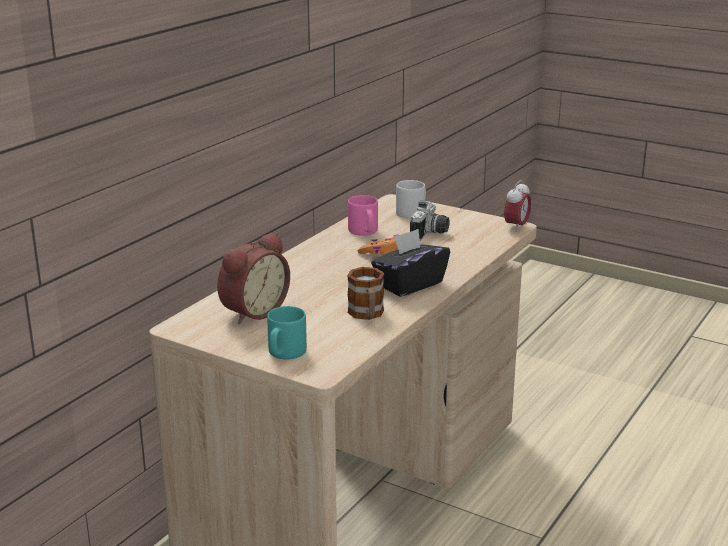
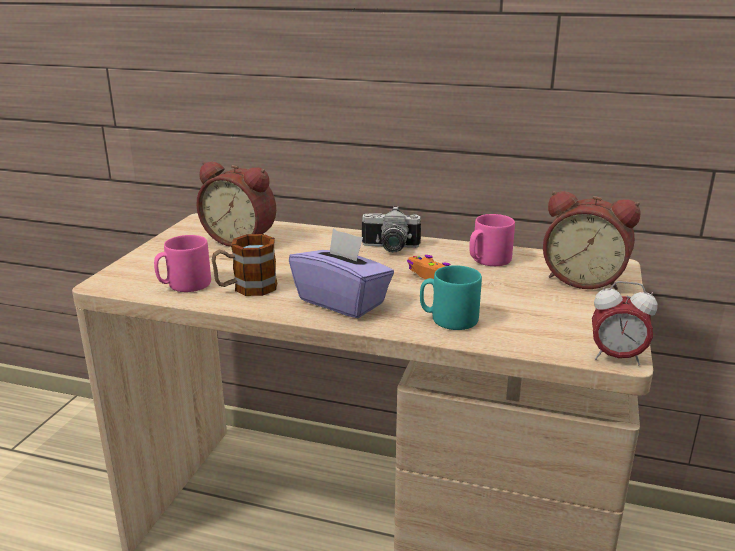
camera: 75 degrees right, 0 degrees up
turquoise mug [267,306,307,360] -> turquoise mug moved to [420,265,482,330]
black tissue box [371,229,450,297] -> purple tissue box [289,228,394,318]
grey mug [396,180,426,219] -> alarm clock [543,191,641,290]
camera [410,201,450,241] -> camera moved to [362,206,421,253]
none -> pink mug [154,235,211,292]

